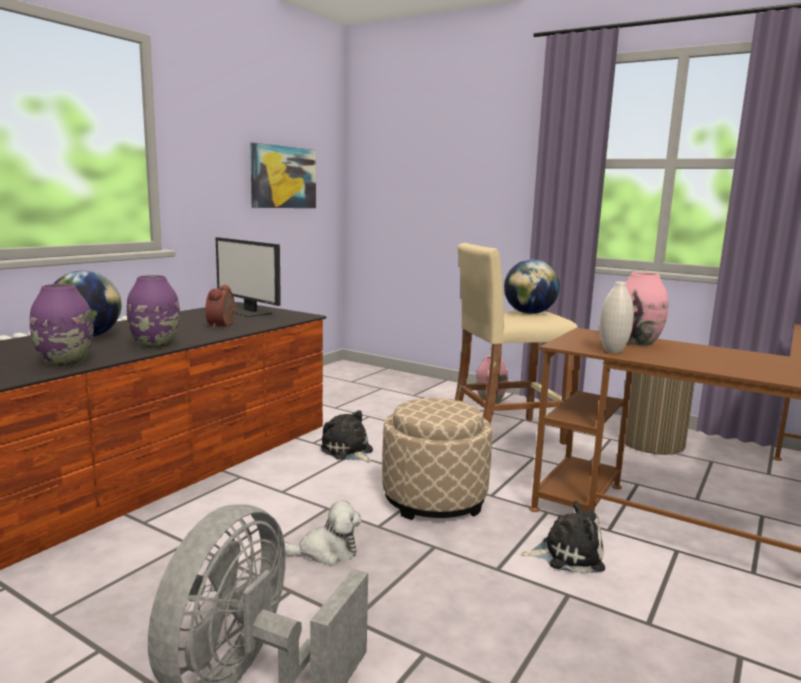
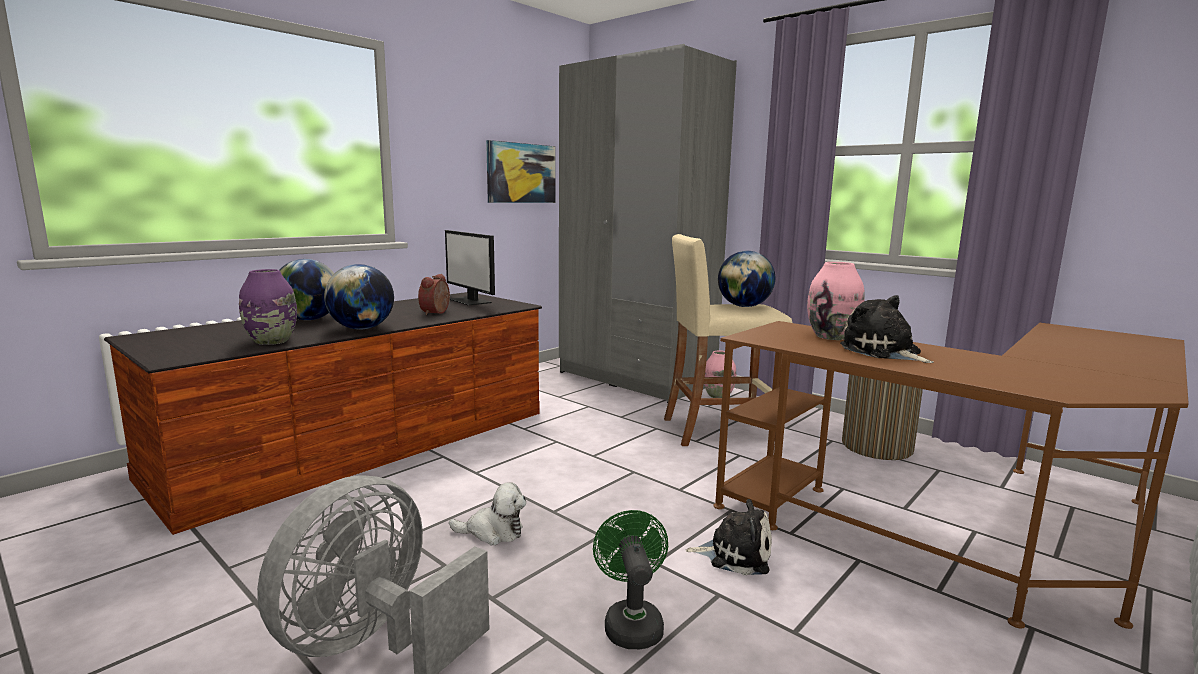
camera: 10 degrees right, 0 degrees up
purple vase [127,275,180,349] -> globe [324,264,394,330]
plush toy [321,410,373,462] -> plush toy moved to [840,295,934,363]
beige ottoman [382,398,492,520] -> none
white vase [599,281,634,353] -> none
none -> grey wardrobe [559,44,737,403]
none -> green fan [593,510,668,649]

